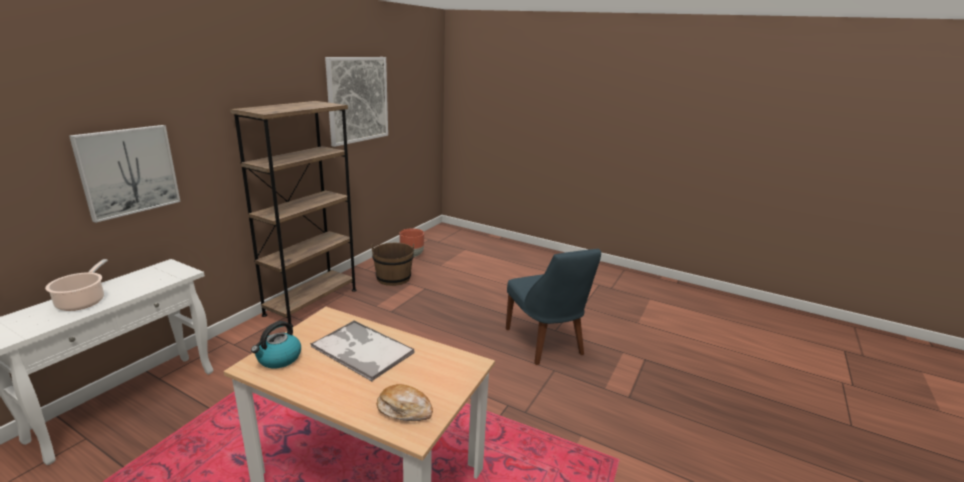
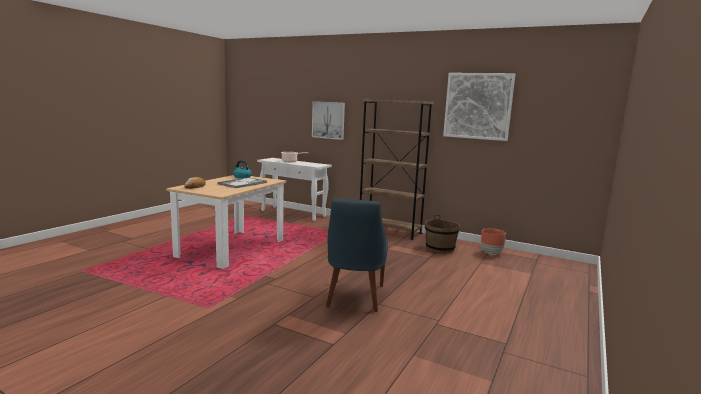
camera: 90 degrees right, 10 degrees down
blue chair [506,249,601,365] -> blue chair turned 60 degrees counterclockwise [326,199,388,312]

